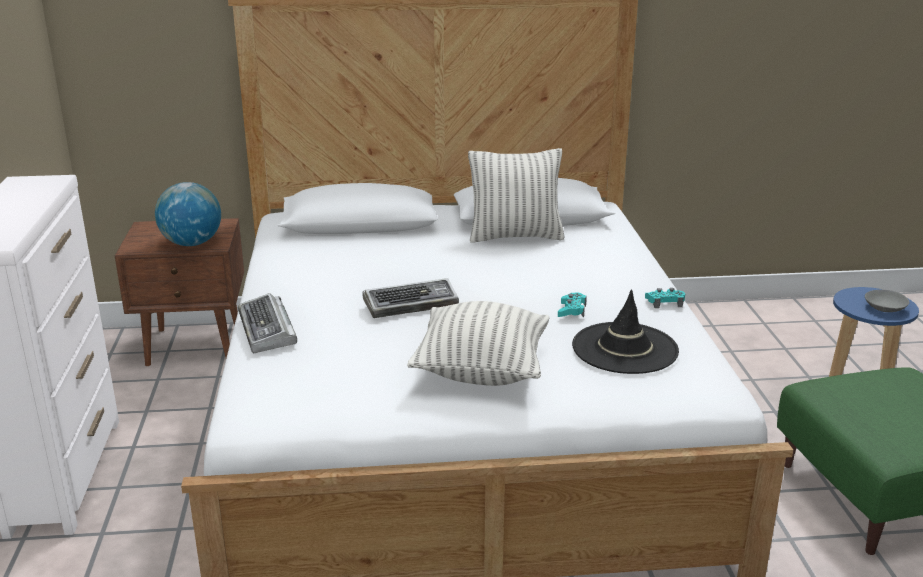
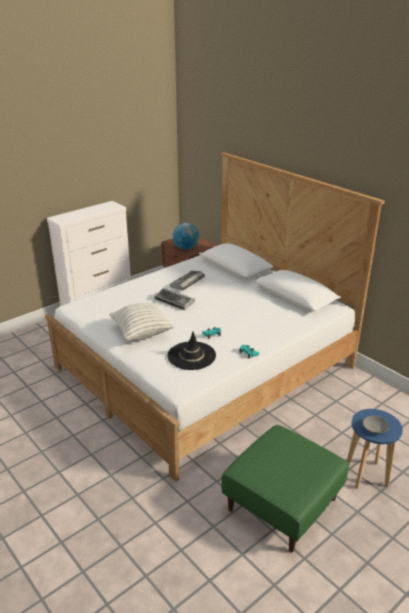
camera: 55 degrees right, 5 degrees up
keyboard [238,293,297,353] -> keyboard moved to [170,271,205,290]
pillow [468,148,565,243] -> none

